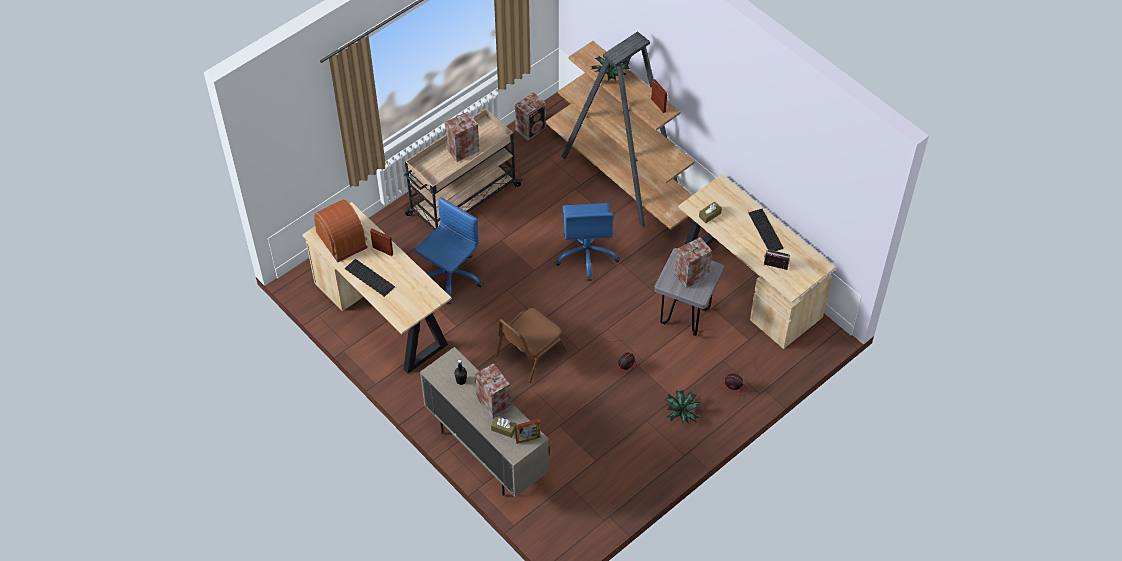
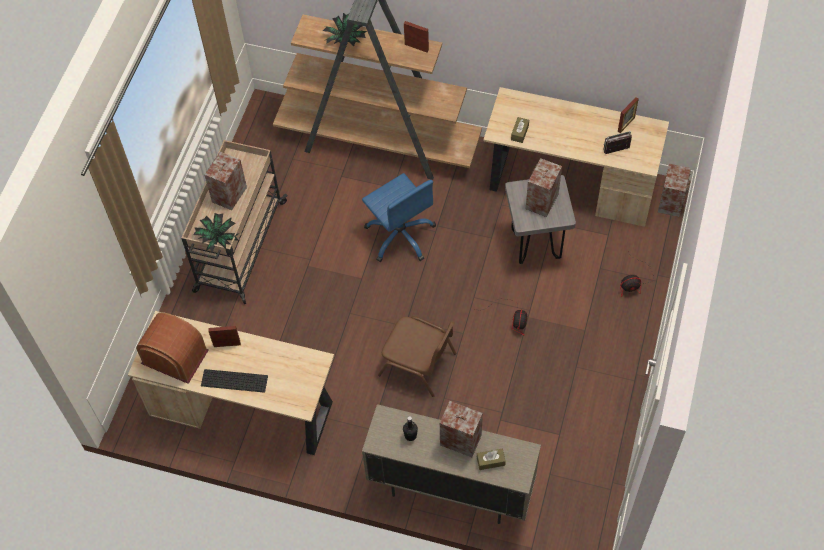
camera: 30 degrees left, 5 degrees up
blue office chair [415,197,483,305] -> none
brown chair [496,308,568,383] -> brown chair turned 75 degrees counterclockwise [378,316,456,397]
speaker [515,92,546,141] -> speaker moved to [658,164,691,217]
picture frame [515,419,540,444] -> picture frame moved to [618,97,639,133]
potted plant [664,390,701,424] -> potted plant moved to [193,213,239,253]
keyboard [748,209,784,251] -> none

